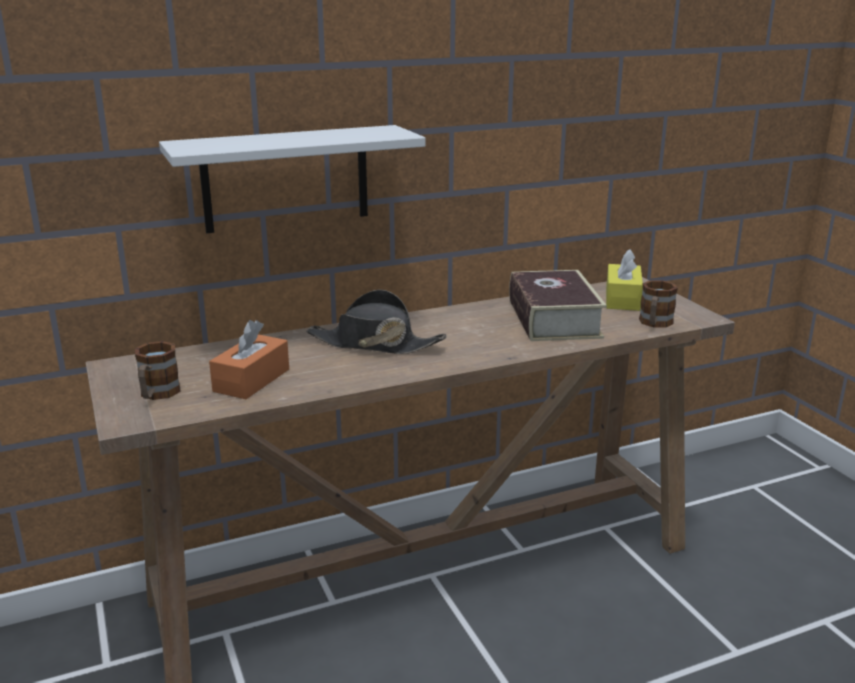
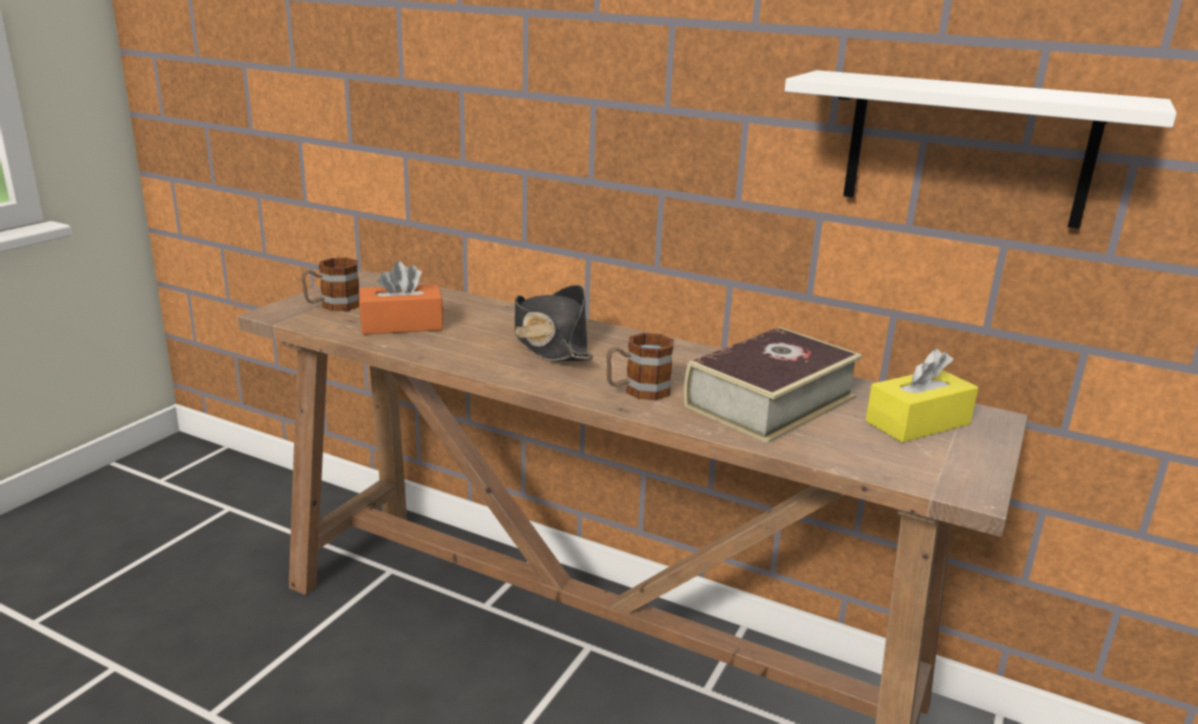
camera: 50 degrees right, 0 degrees up
white shelf [159,125,426,233] -> white shelf moved to [785,70,1177,229]
mug [639,280,678,327] -> mug moved to [606,333,674,400]

